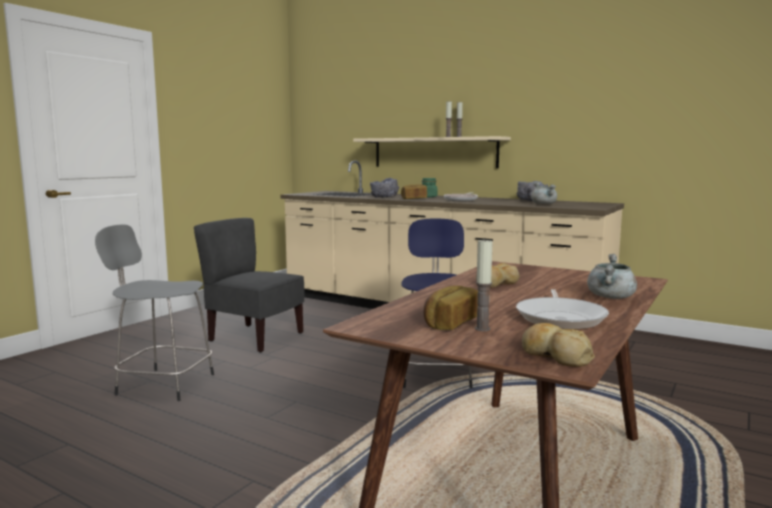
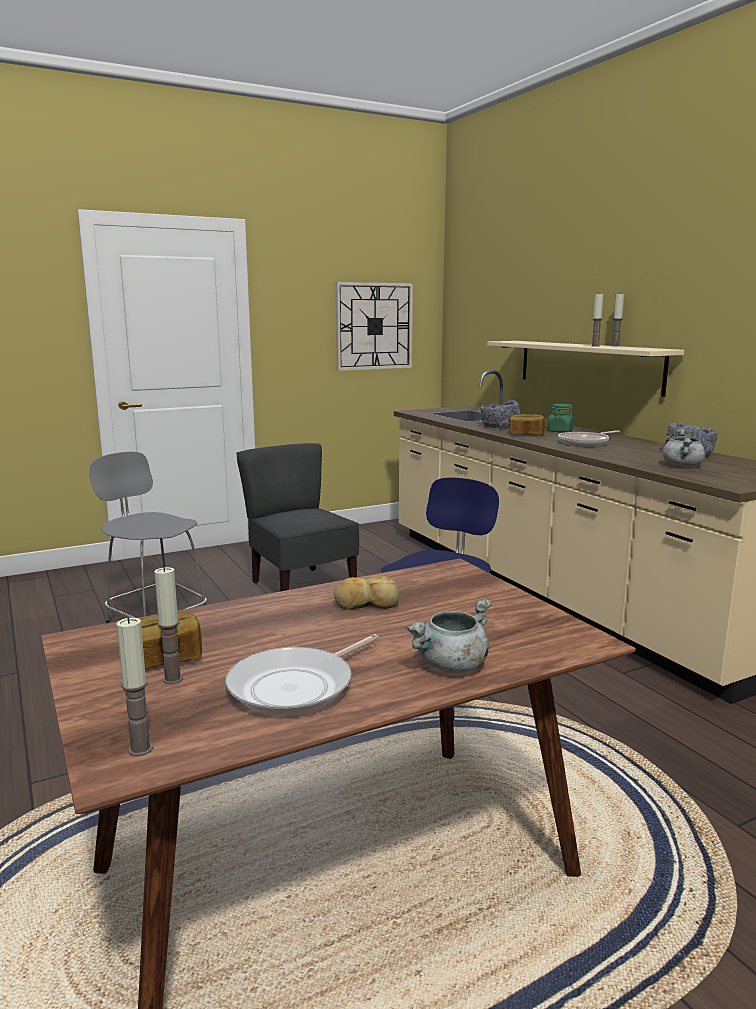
camera: 30 degrees right, 5 degrees up
bread [522,323,595,367] -> candle [116,618,153,756]
none -> wall clock [336,282,413,371]

